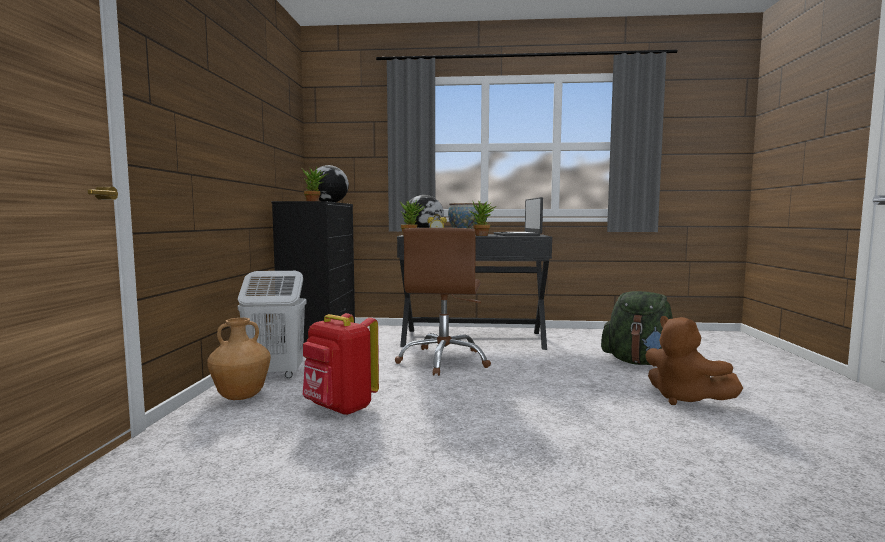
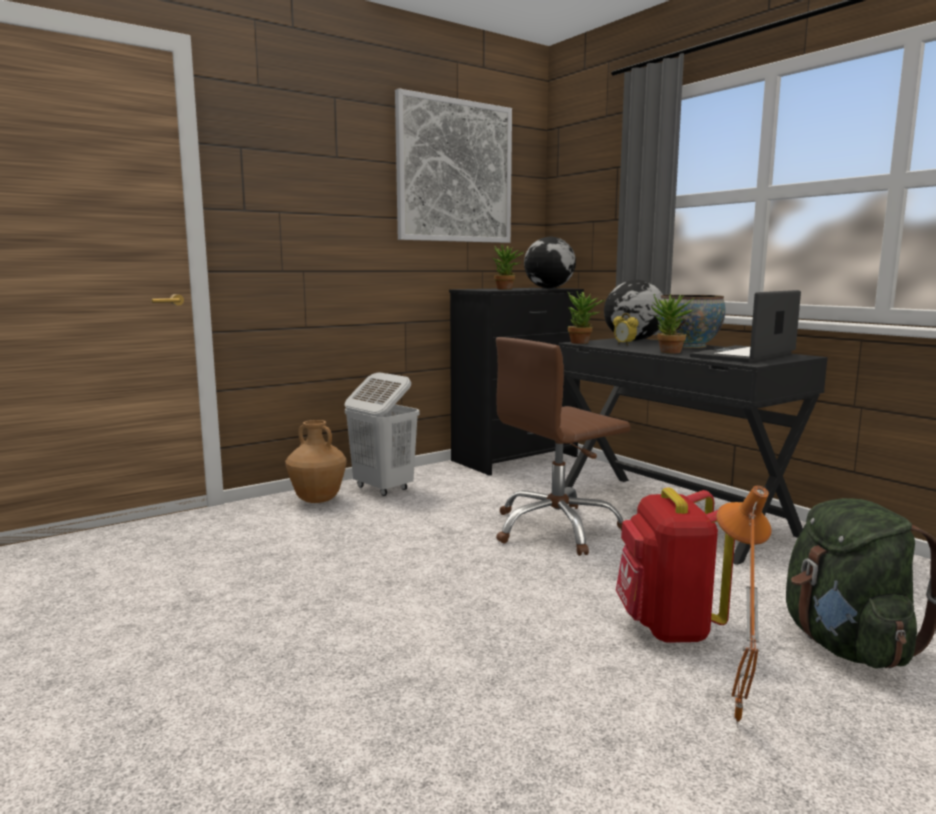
camera: 50 degrees right, 5 degrees up
red backpack [303,313,379,415] -> red backpack moved to [616,488,735,643]
brown plush toy [645,316,743,405] -> orange table lamp [716,486,772,728]
none -> picture [395,88,512,243]

